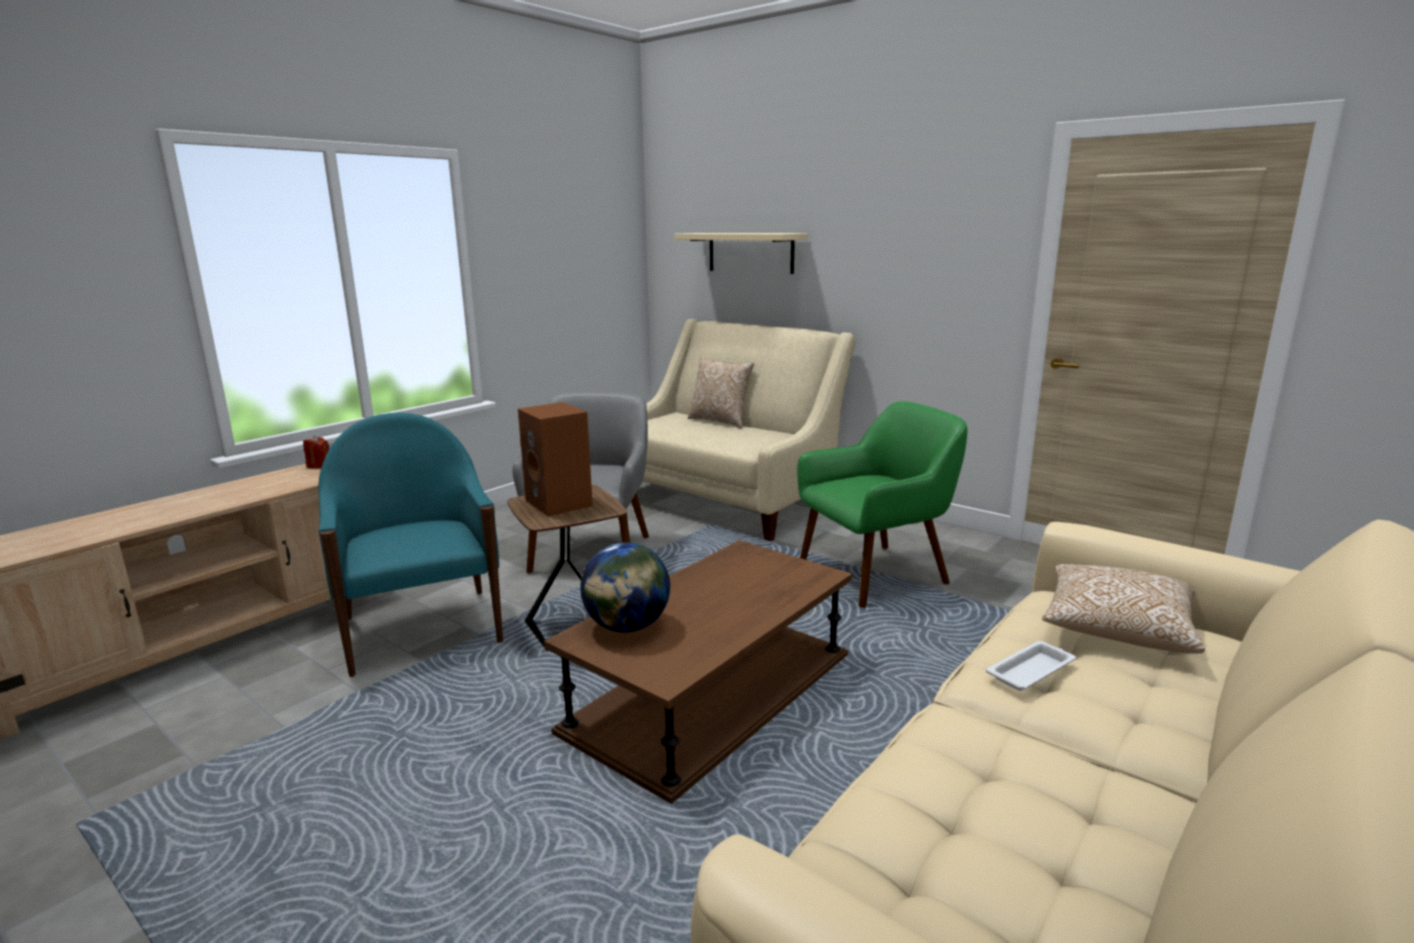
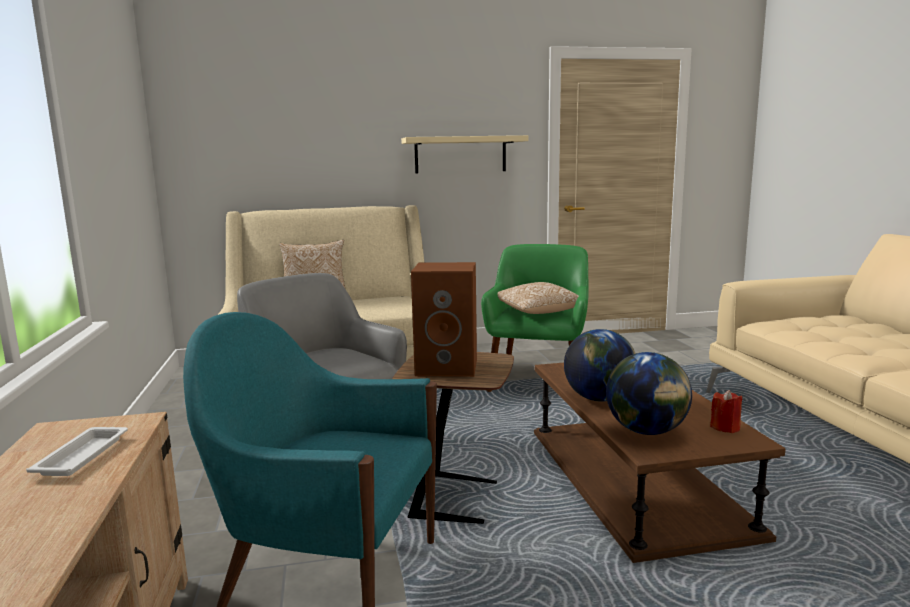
camera: 50 degrees left, 5 degrees down
red candle [303,436,329,469] -> red candle moved to [710,390,743,433]
beige shelf [674,233,807,274] -> beige shelf moved to [401,135,528,174]
white tray [986,641,1076,691] -> white tray moved to [26,427,128,476]
pillow [1042,564,1205,654] -> pillow moved to [498,282,579,314]
none -> globe [564,329,636,402]

